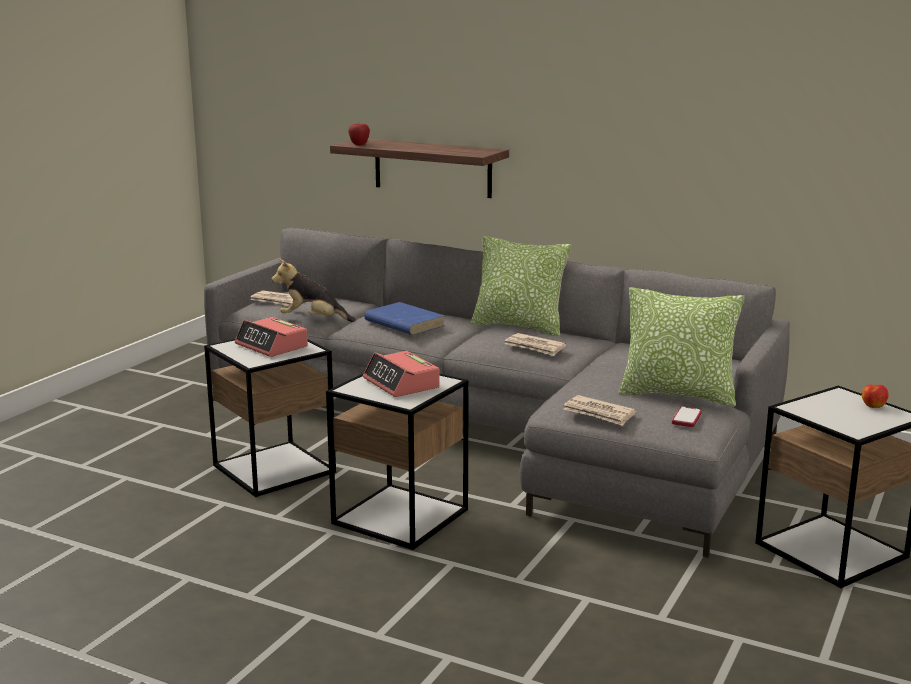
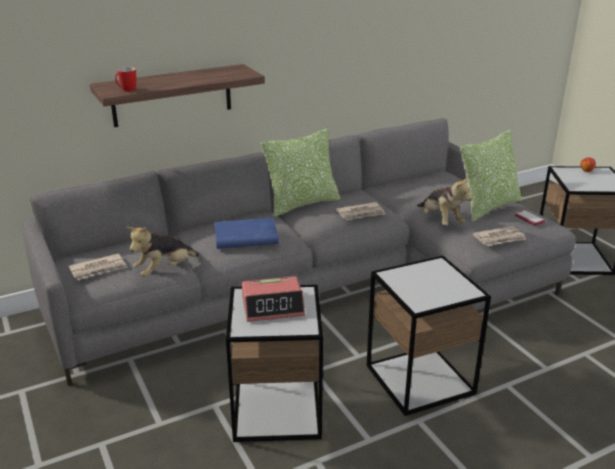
camera: 55 degrees left, 10 degrees up
apple [348,124,370,145] -> mug [115,67,136,92]
alarm clock [363,351,440,397] -> none
none -> plush toy [417,177,472,225]

